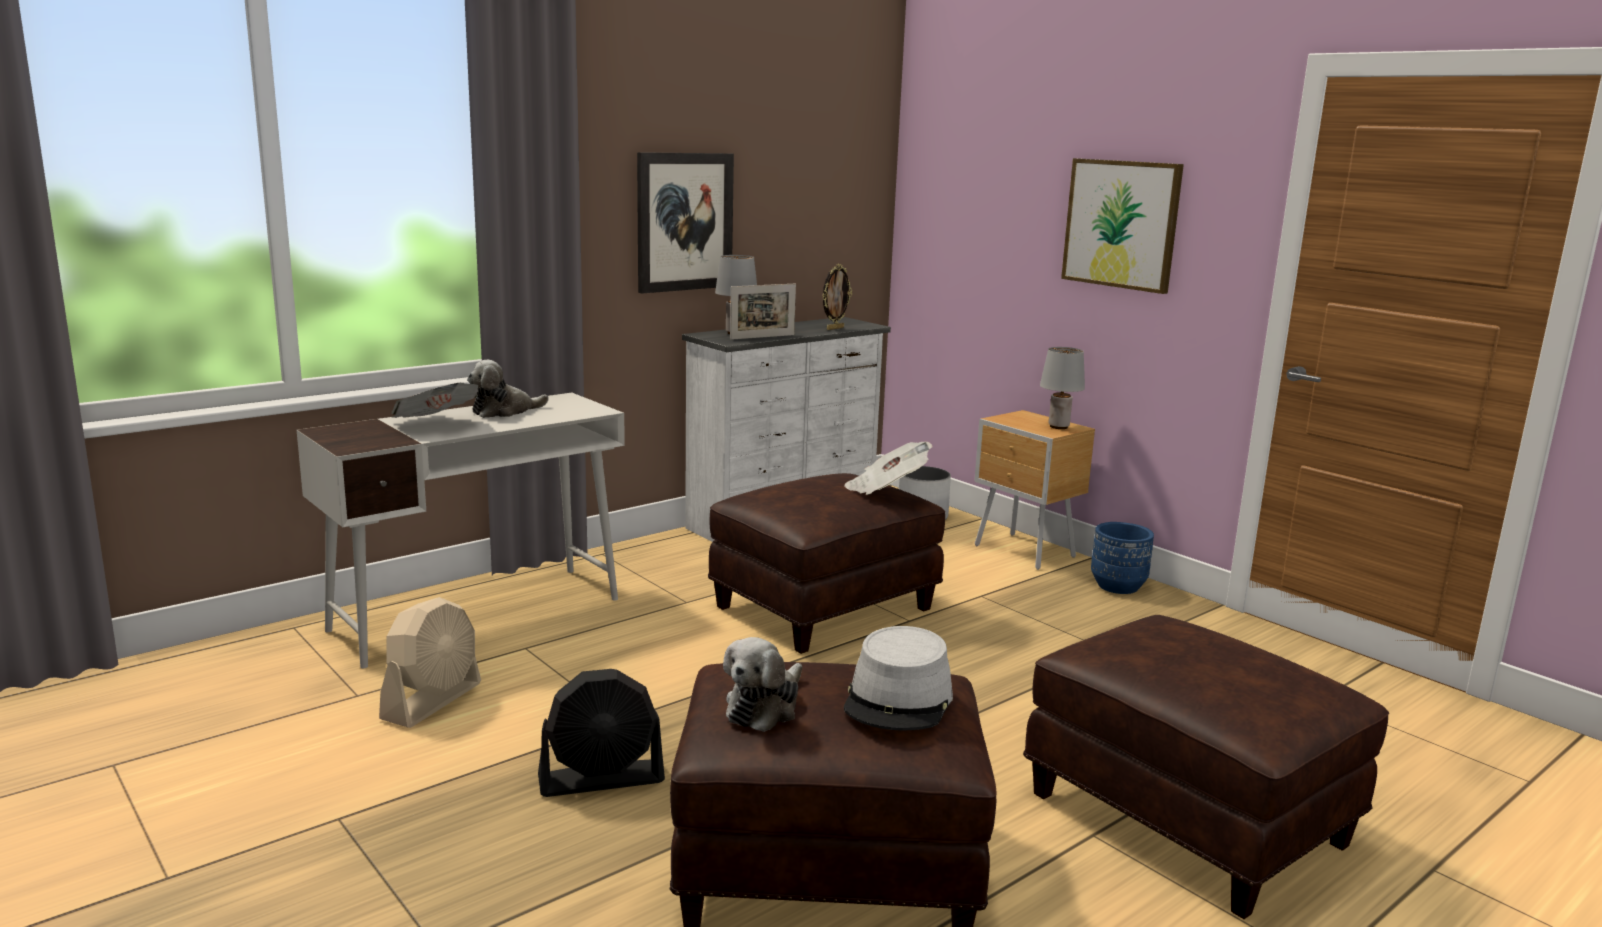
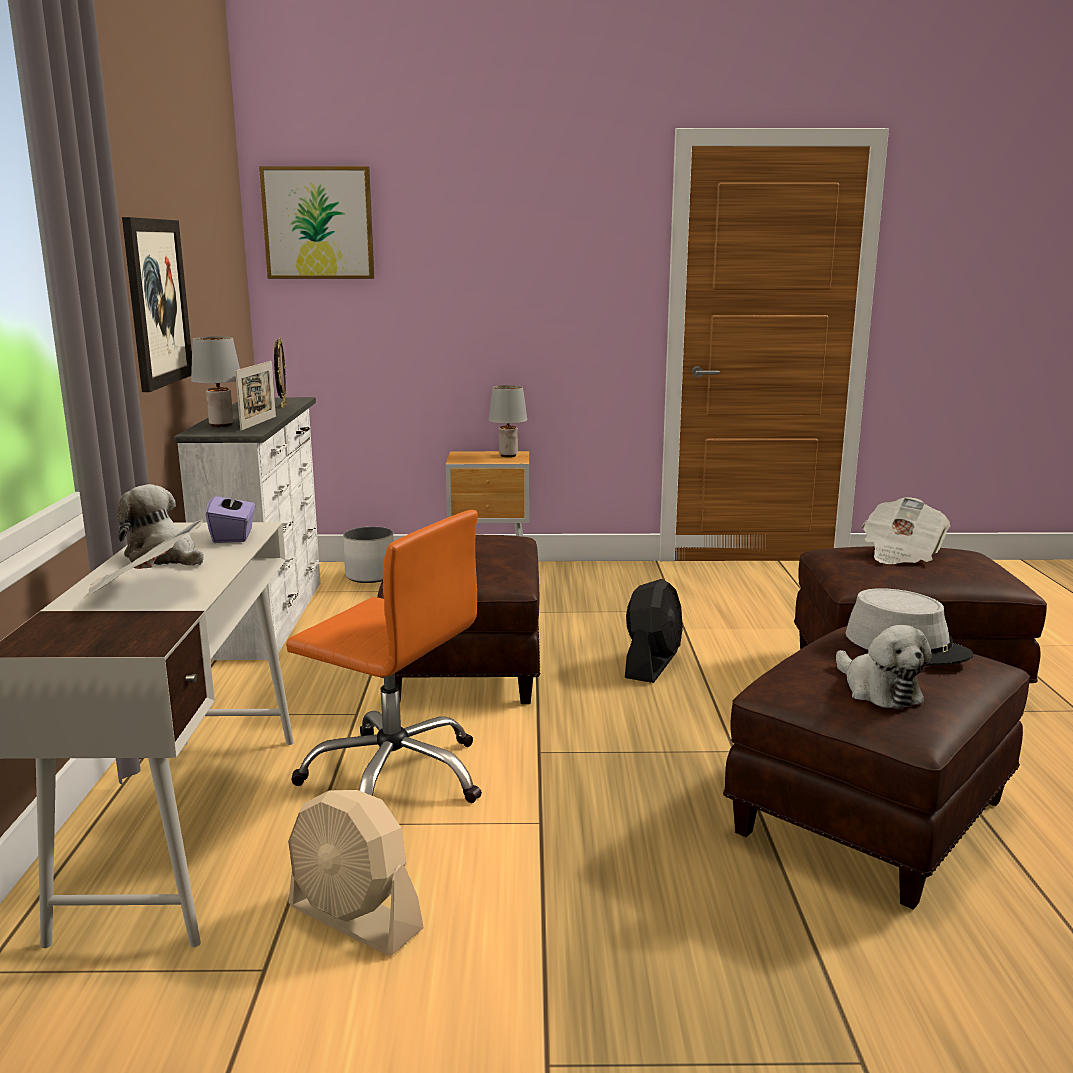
camera: 50 degrees left, 0 degrees up
beige fan [379,597,481,728] -> beige fan turned 150 degrees clockwise [288,790,424,956]
plush toy [467,360,549,418] -> plush toy turned 120 degrees clockwise [117,484,204,566]
black fan [538,669,665,797] -> black fan moved to [625,579,683,683]
newspaper [844,442,933,495] -> newspaper moved to [862,497,950,564]
picture [1061,158,1184,294] -> picture moved to [259,166,374,279]
blue planter [1091,522,1154,594] -> none
none -> purple tissue box [206,486,255,543]
none -> orange office chair [286,510,482,803]

